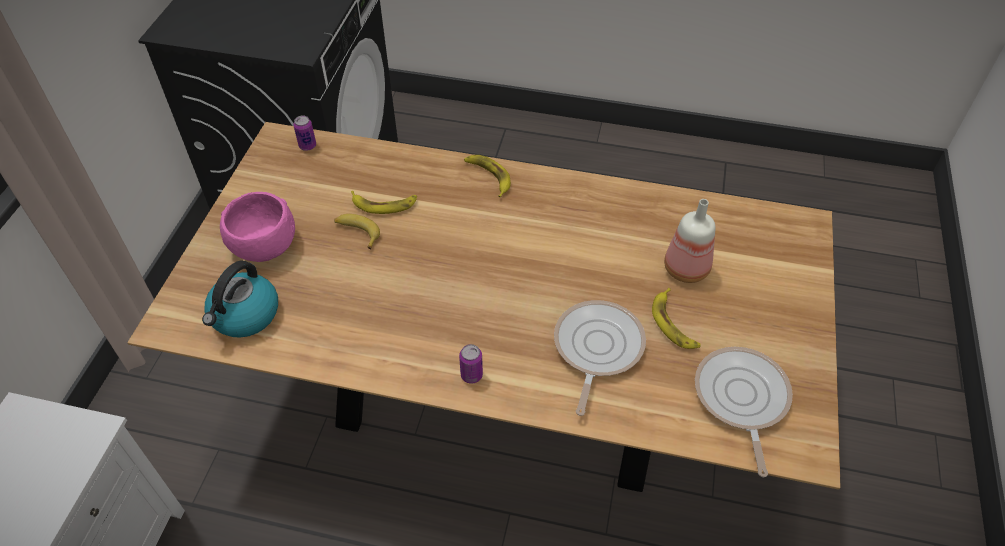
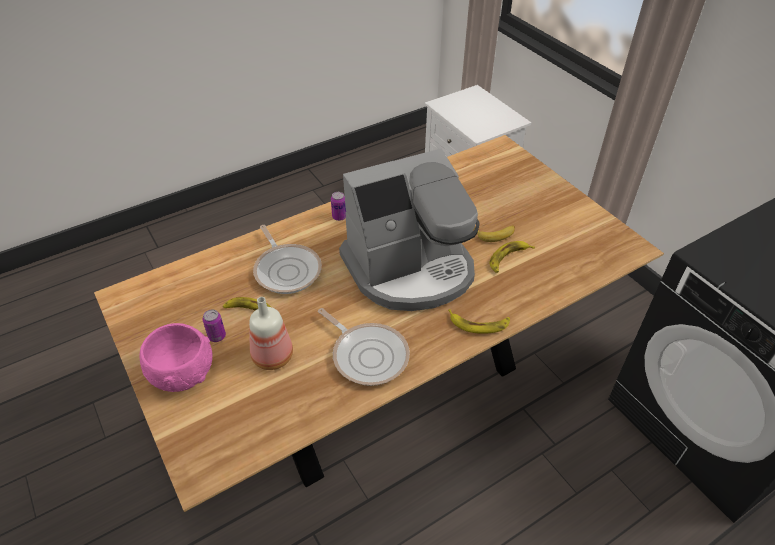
camera: 135 degrees right, 5 degrees down
kettle [202,261,278,338] -> none
pink bowl [220,192,295,262] -> pink bowl moved to [140,323,213,392]
can [293,116,316,151] -> can moved to [203,309,226,342]
frying pan [695,347,793,477] -> frying pan moved to [318,308,410,386]
none -> coffee machine [339,149,480,311]

